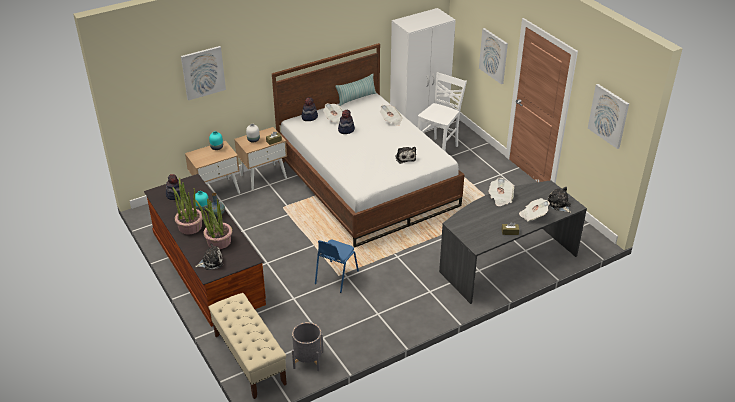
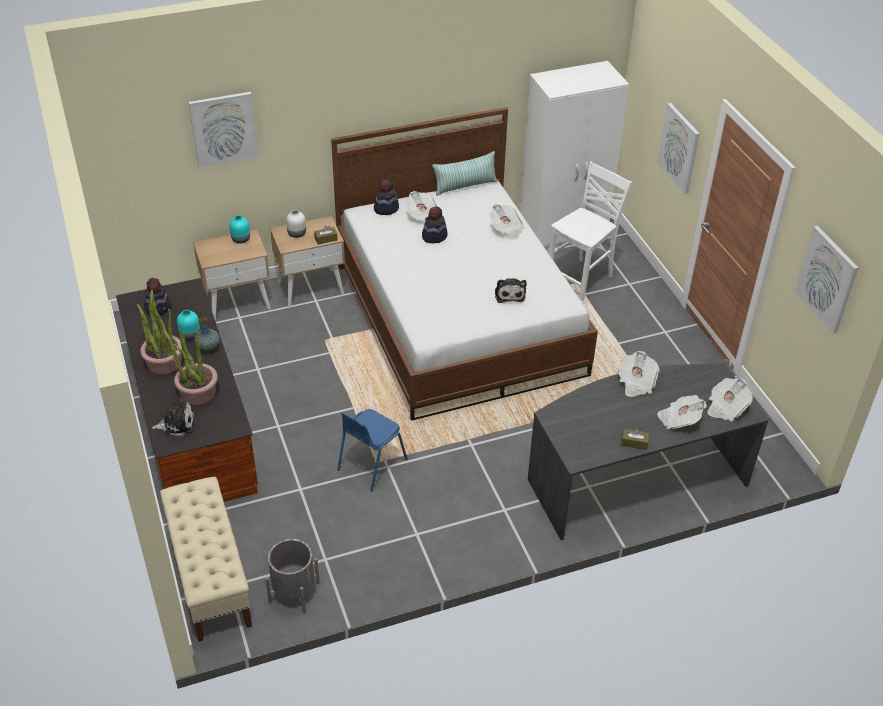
camera: 10 degrees right, 5 degrees up
plush toy [548,187,571,213] -> newspaper [707,378,753,421]

